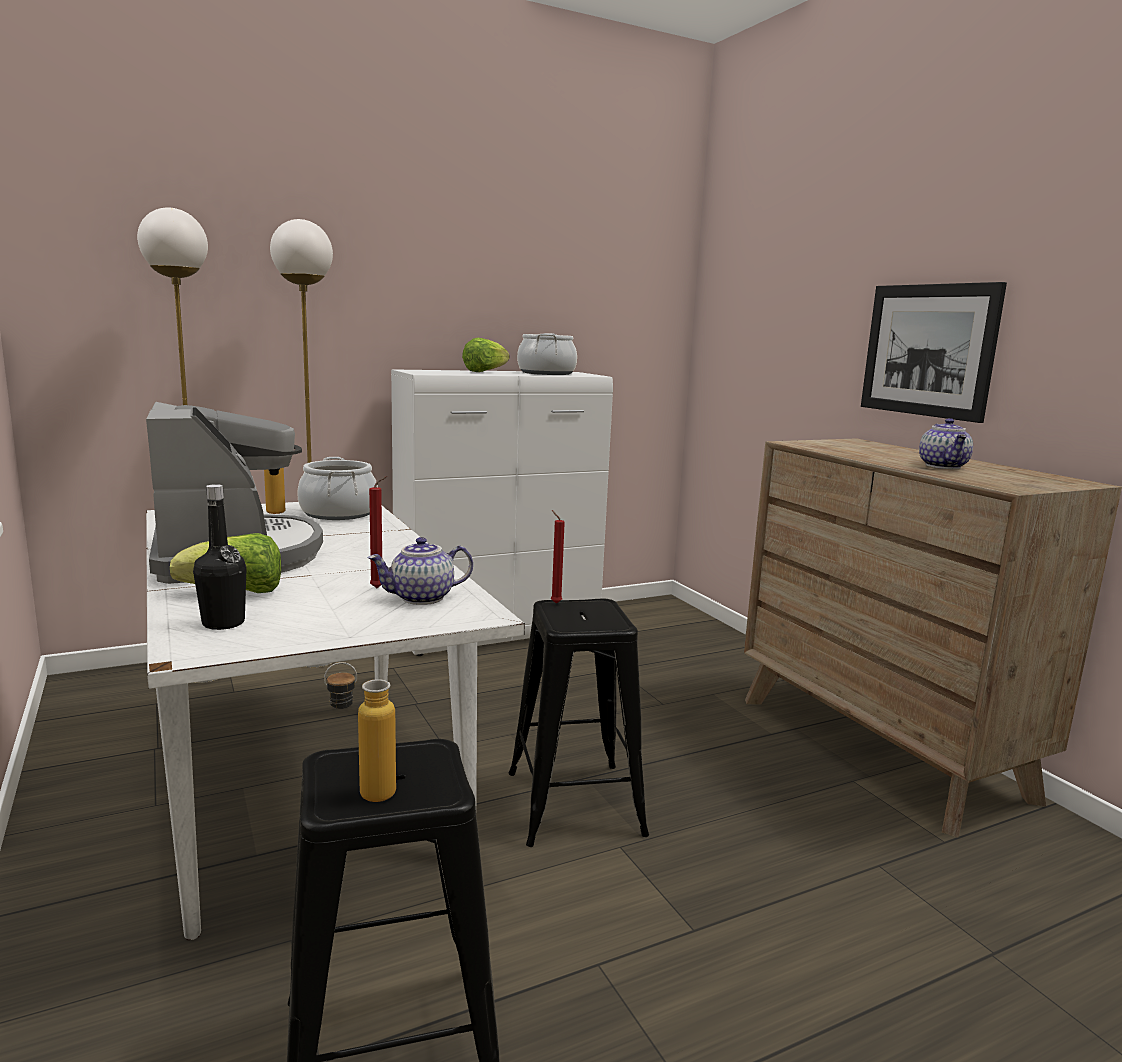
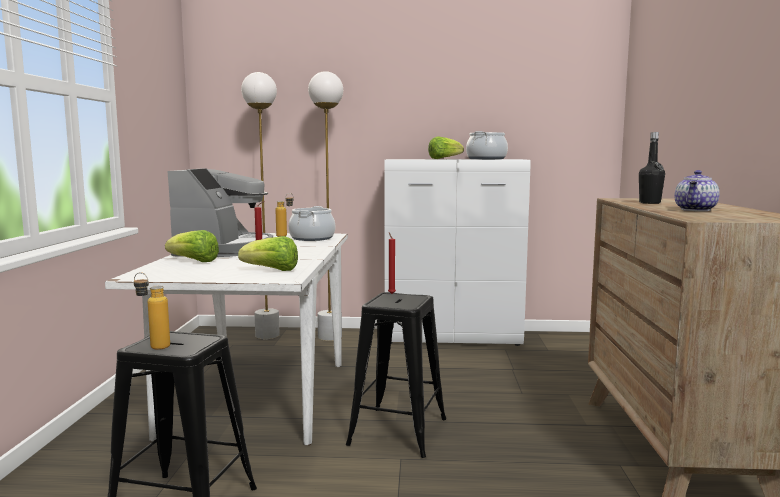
camera: 30 degrees right, 5 degrees down
black bottle [193,484,247,630] -> black bottle moved to [639,132,665,204]
teapot [368,537,473,605] -> lettuce [238,236,298,271]
picture [861,282,1007,423] -> none

